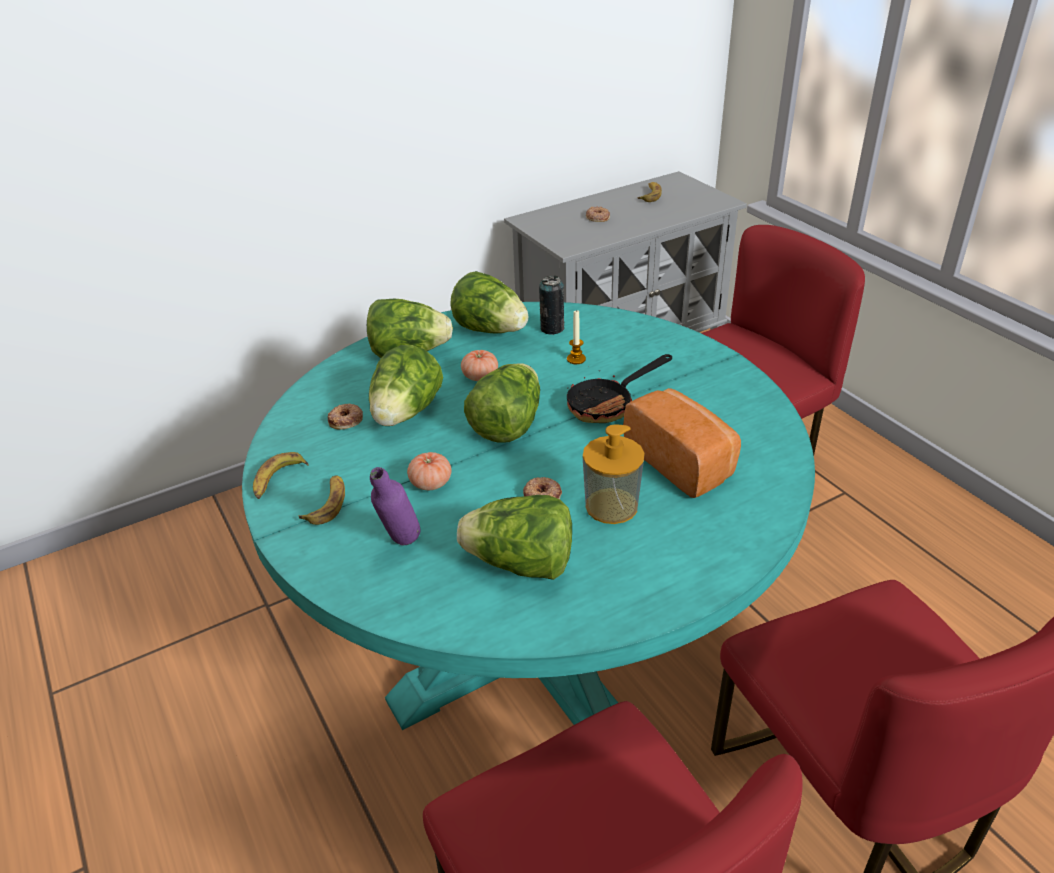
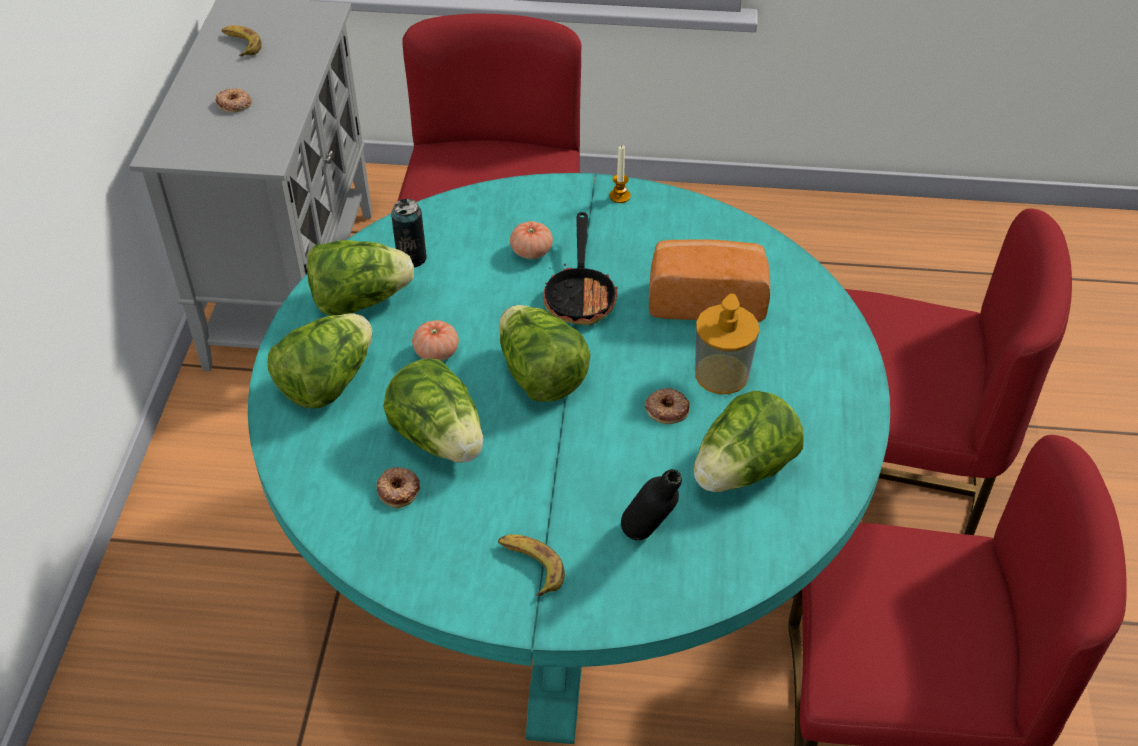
camera: 55 degrees left, 10 degrees up
banana [253,452,308,499] -> none
purple bottle [370,467,421,545] -> black bottle [621,469,682,540]
tomato [407,452,452,490] -> tomato moved to [510,221,553,259]
candle [567,309,586,364] -> candle moved to [609,145,631,203]

